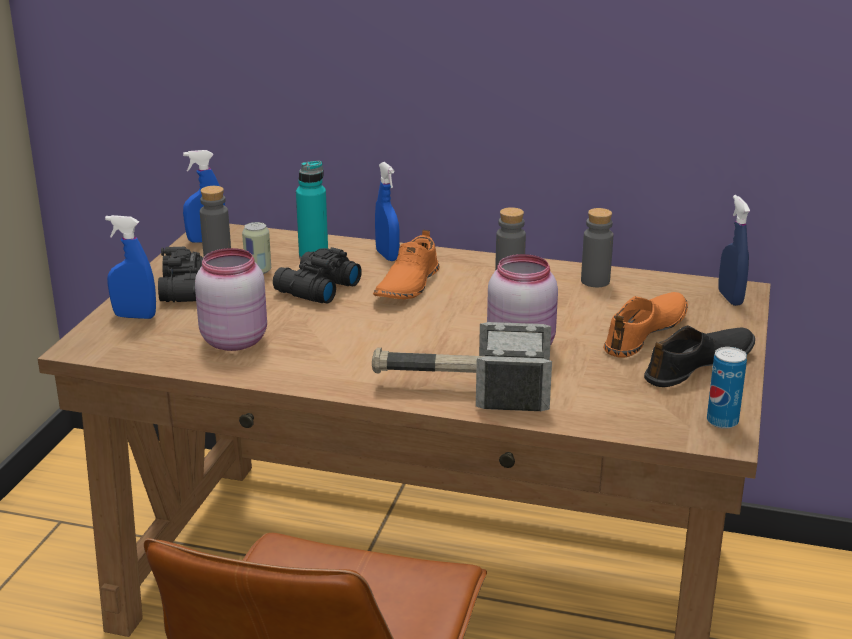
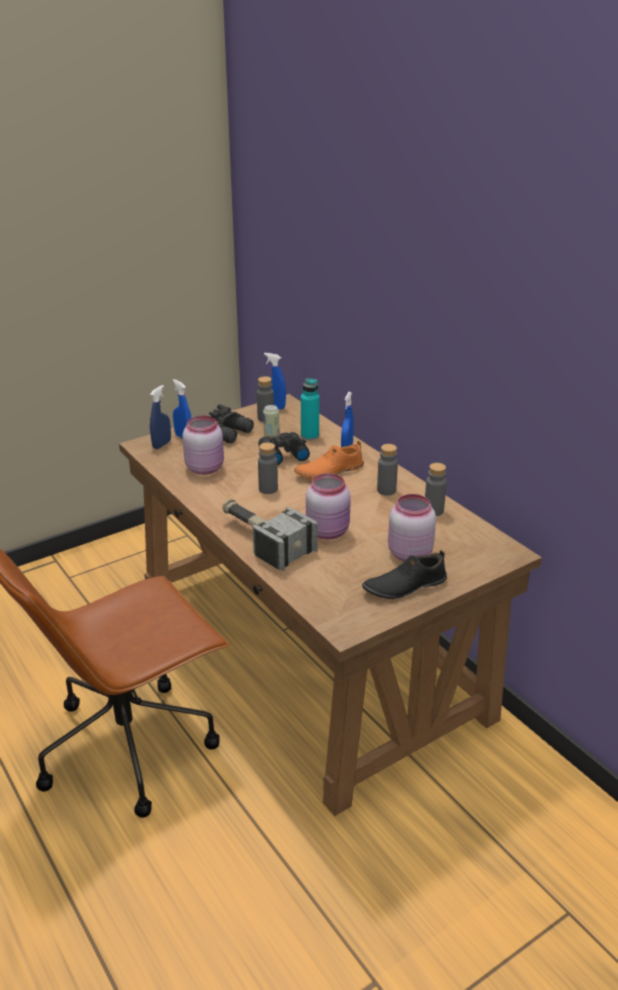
camera: 40 degrees right, 5 degrees up
orange shoe [603,292,688,358] -> pink jar [388,494,436,561]
black shoe [644,326,755,387] -> black shoe turned 150 degrees clockwise [362,550,447,599]
can [707,347,747,429] -> none
blue spray bottle [718,195,750,306] -> blue spray bottle moved to [150,385,171,449]
none -> grey bottle [258,442,278,494]

